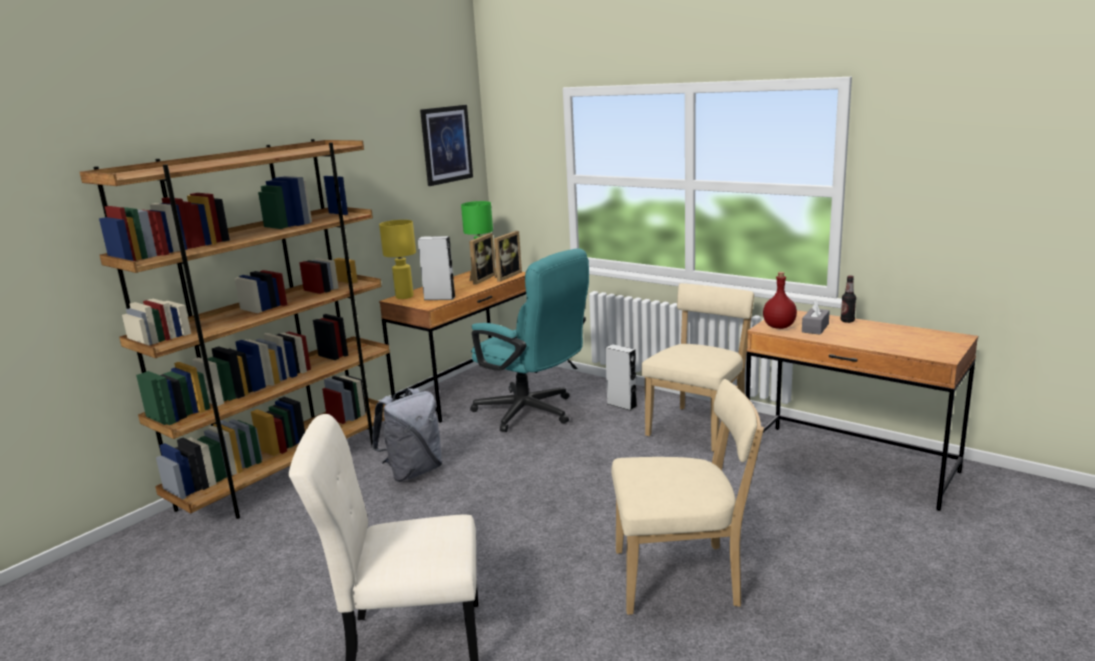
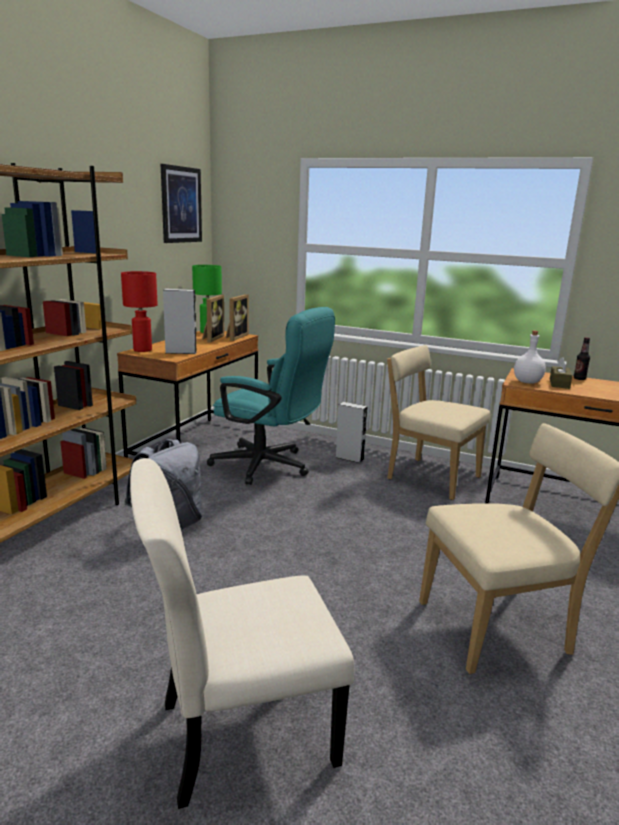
camera: 15 degrees left, 0 degrees up
yellow table lamp [379,220,416,299] -> red table lamp [121,271,158,352]
beige chair [642,283,754,452] -> beige chair turned 75 degrees counterclockwise [387,345,490,500]
red bottle [763,272,797,329] -> white bottle [514,331,546,384]
grey tissue box [802,299,830,335] -> brown tissue box [550,357,573,389]

